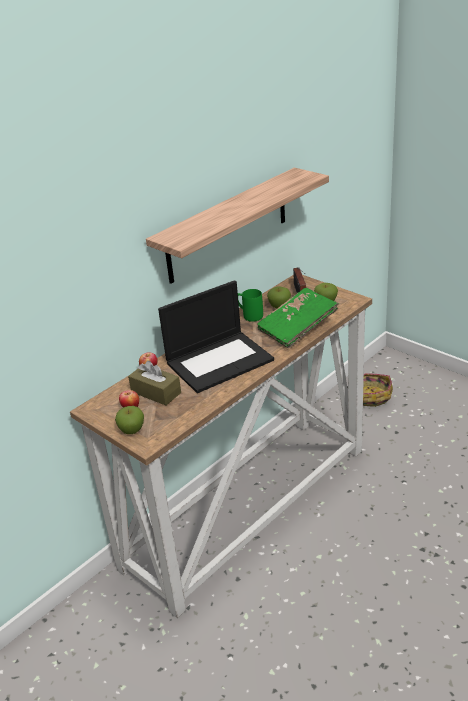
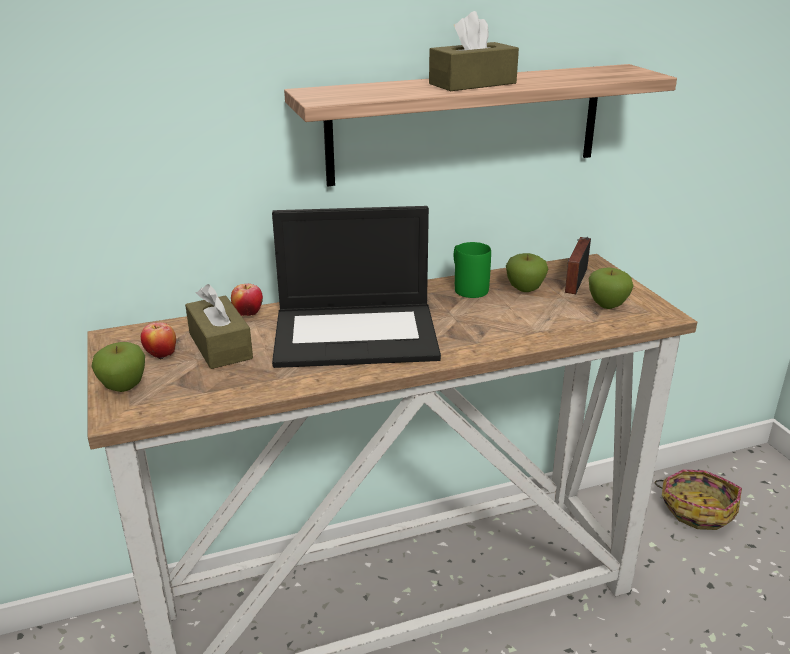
camera: 25 degrees right, 5 degrees down
green book [257,288,339,348] -> none
none -> brown tissue box [429,11,519,91]

